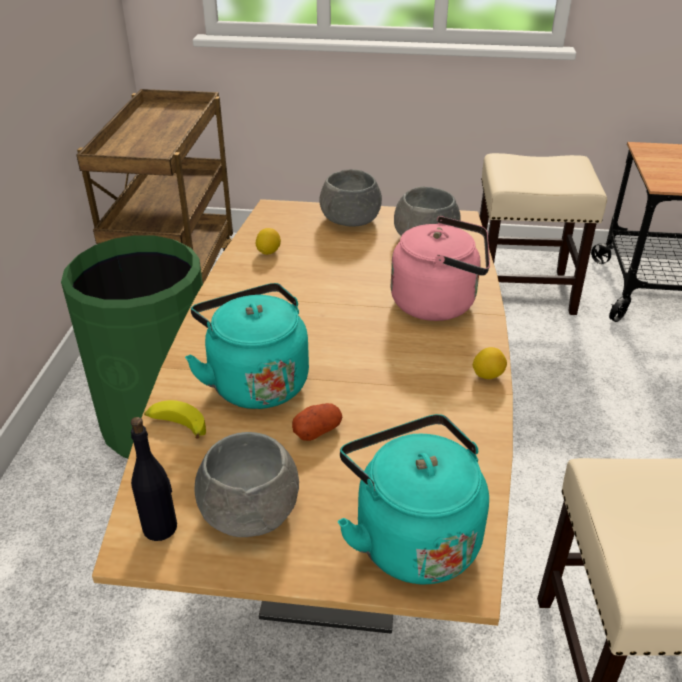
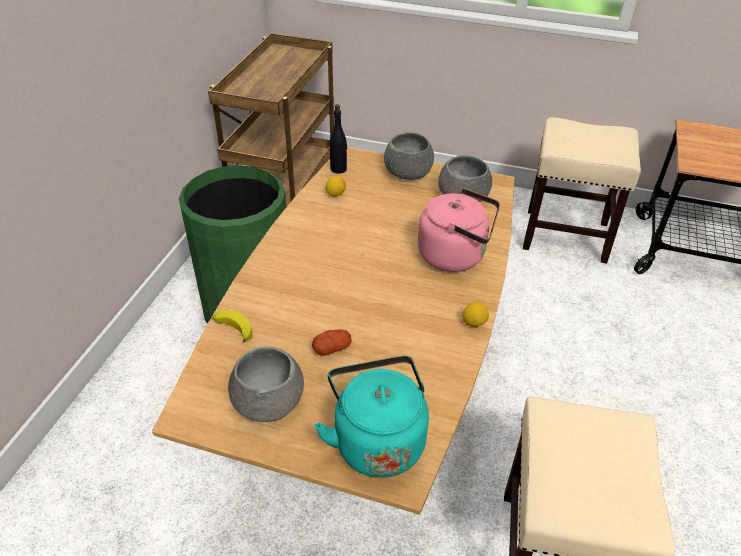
camera: 10 degrees right, 5 degrees up
black bottle [131,417,177,541] -> black bottle moved to [330,104,347,174]
turquoise kettle [185,283,309,409] -> none

